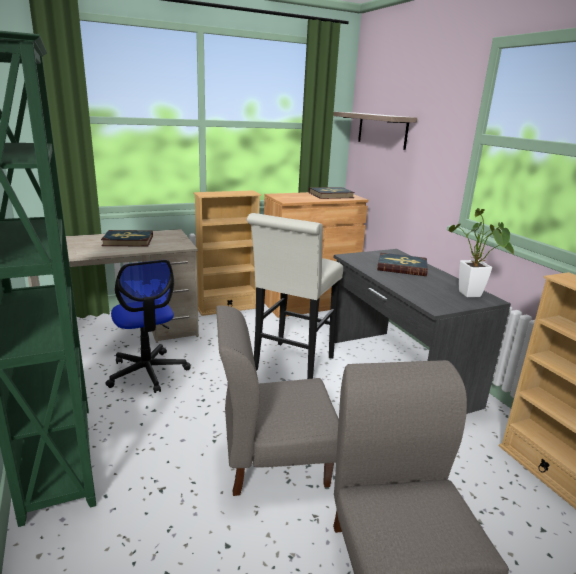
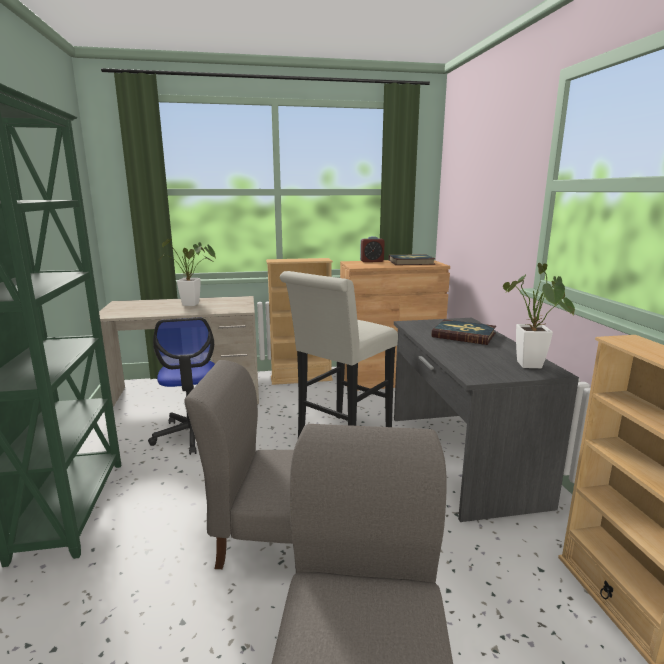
camera: 15 degrees right, 5 degrees down
book [101,230,153,246] -> potted plant [158,239,215,306]
shelf [333,112,417,150] -> none
none -> alarm clock [360,236,385,262]

